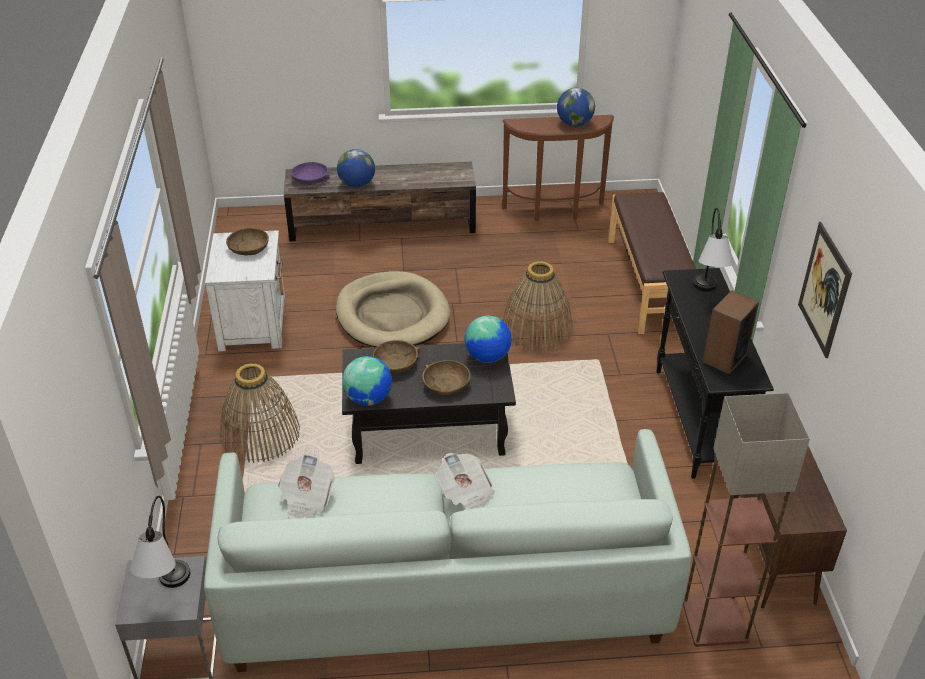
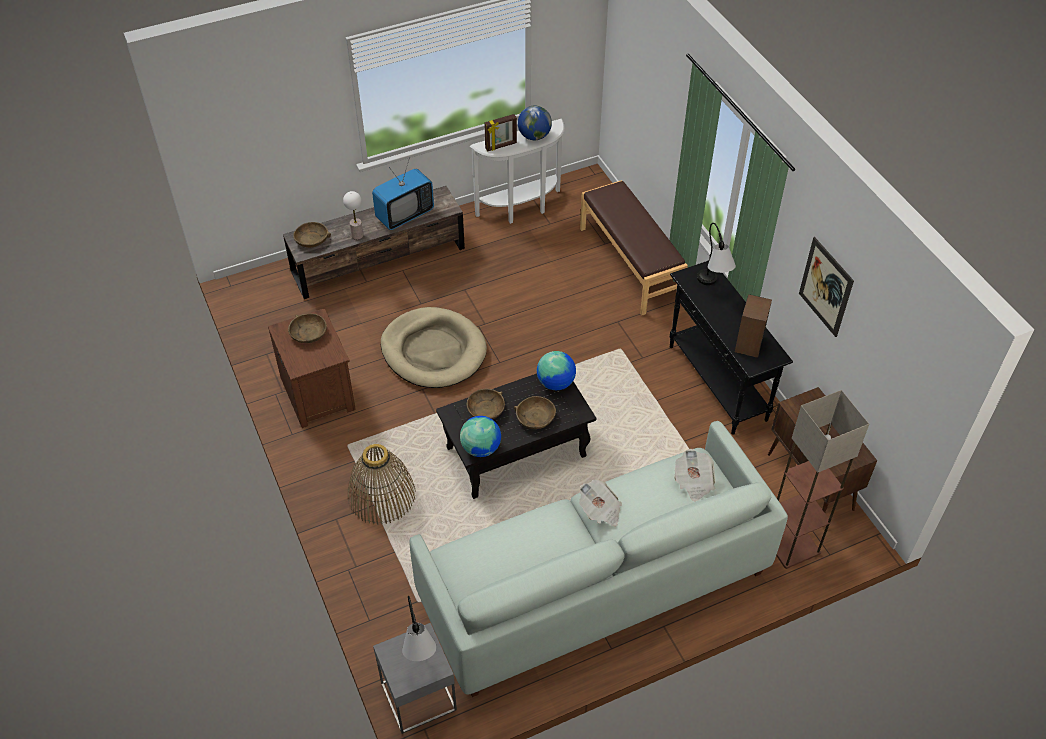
camera: 20 degrees left, 10 degrees up
white nightstand [205,230,286,352] -> brown nightstand [268,308,356,428]
newspaper [278,454,335,519] -> newspaper moved to [674,449,716,502]
purple bowl [291,162,329,185] -> brown bowl [293,222,331,248]
globe [337,149,375,188] -> table lamp [343,191,363,240]
brown console table [502,115,614,221] -> white console table [470,119,565,224]
basket [503,261,572,352] -> none
none -> television [372,157,434,230]
none -> picture frame [484,114,517,151]

